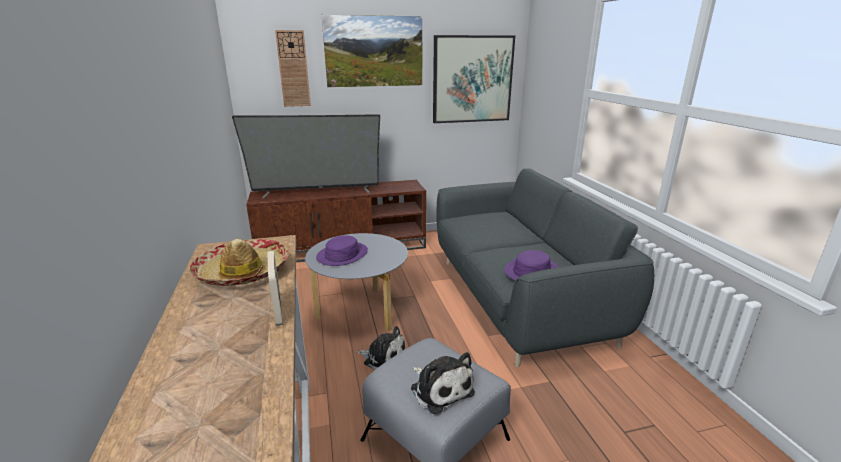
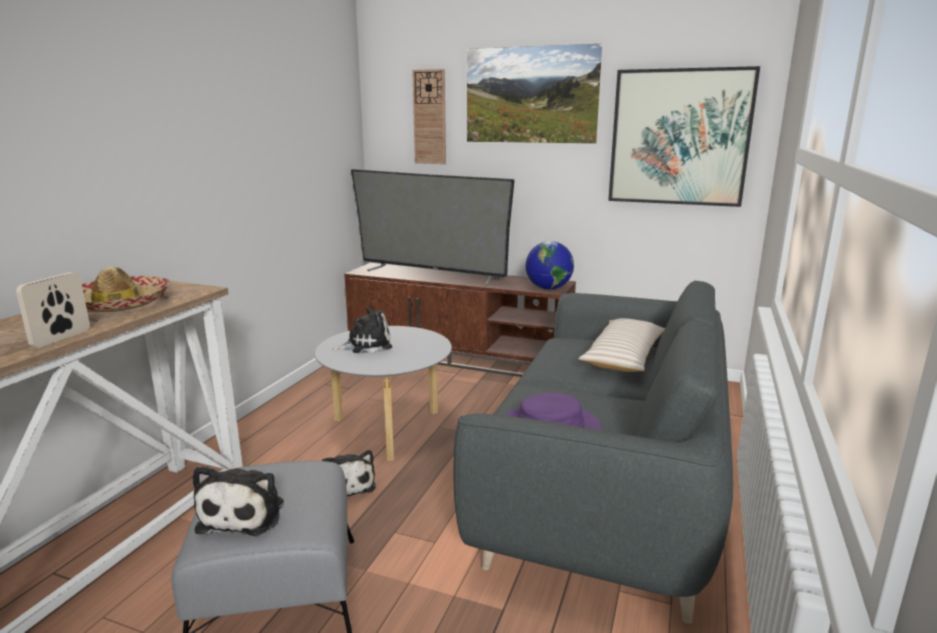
camera: 35 degrees right, 5 degrees down
purple hat [316,235,368,266] -> plush toy [332,307,392,353]
none -> globe [526,241,574,289]
none -> beige pillow [578,318,665,372]

